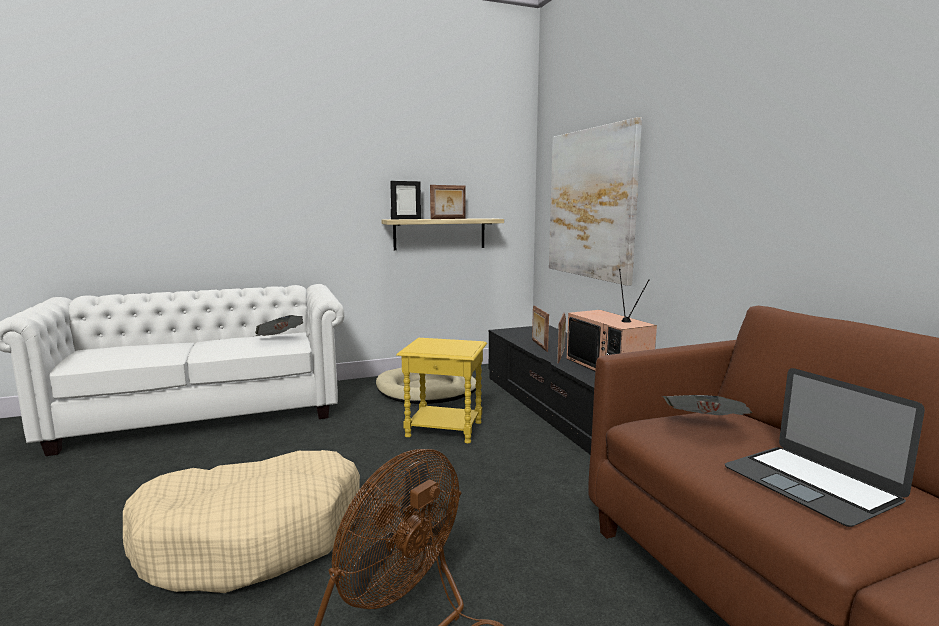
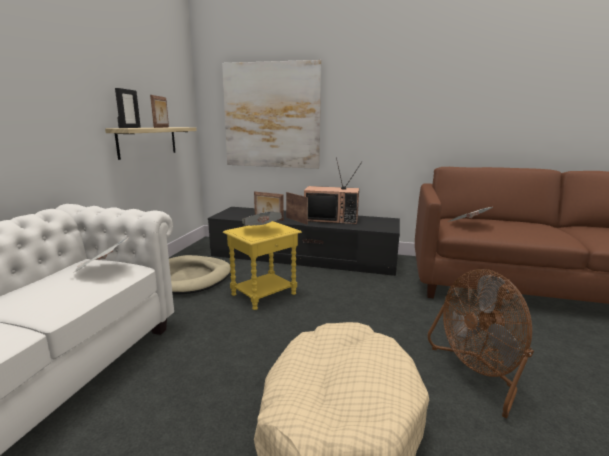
camera: 55 degrees left, 5 degrees up
laptop [725,368,925,527] -> none
none -> newspaper [242,211,282,226]

